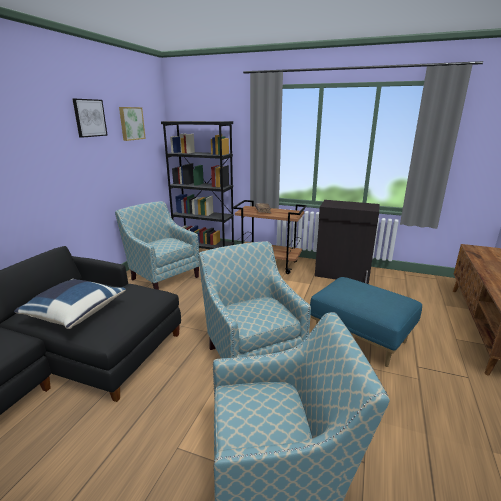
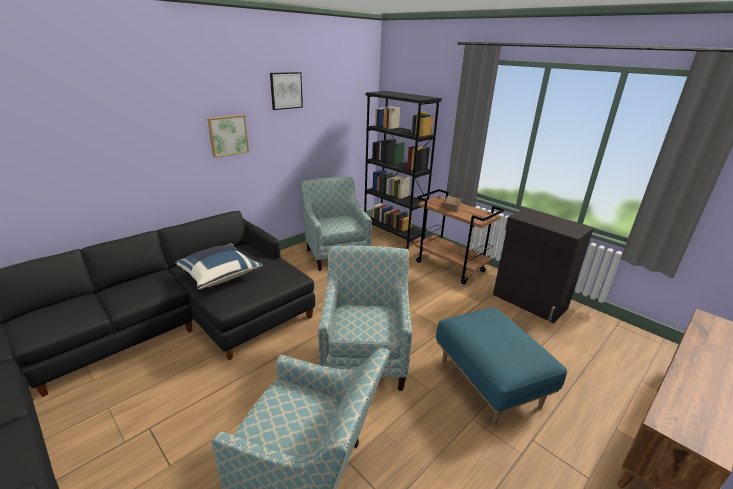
camera: 25 degrees right, 5 degrees up
picture [119,107,146,141] -> picture moved to [207,115,249,158]

